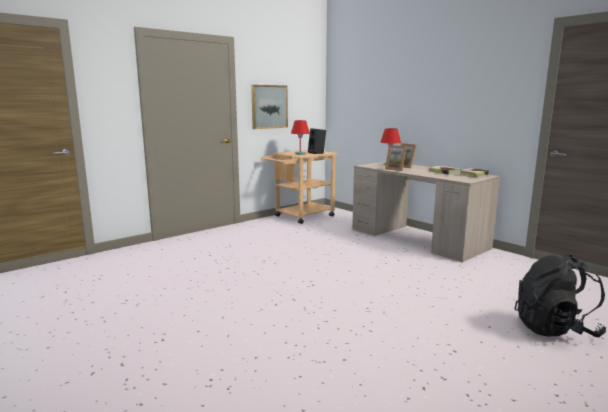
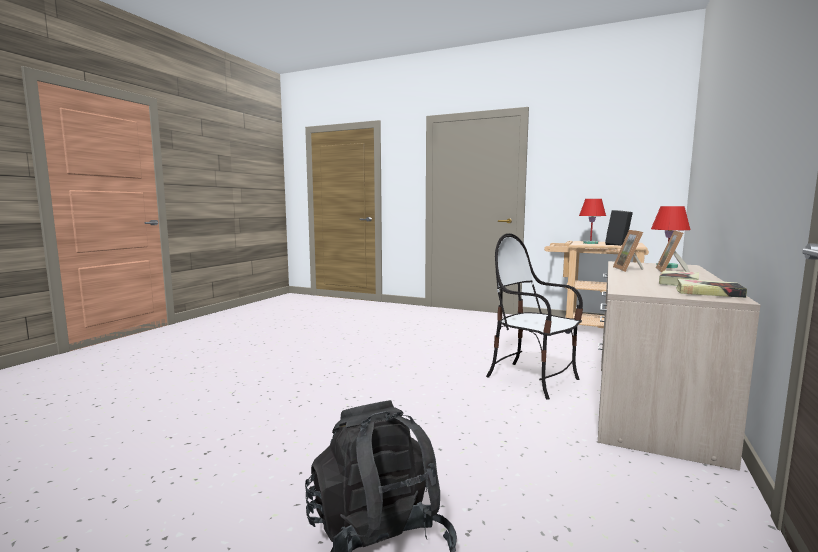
camera: 65 degrees right, 5 degrees down
picture [251,85,288,129] -> none
none -> chair [486,233,583,400]

